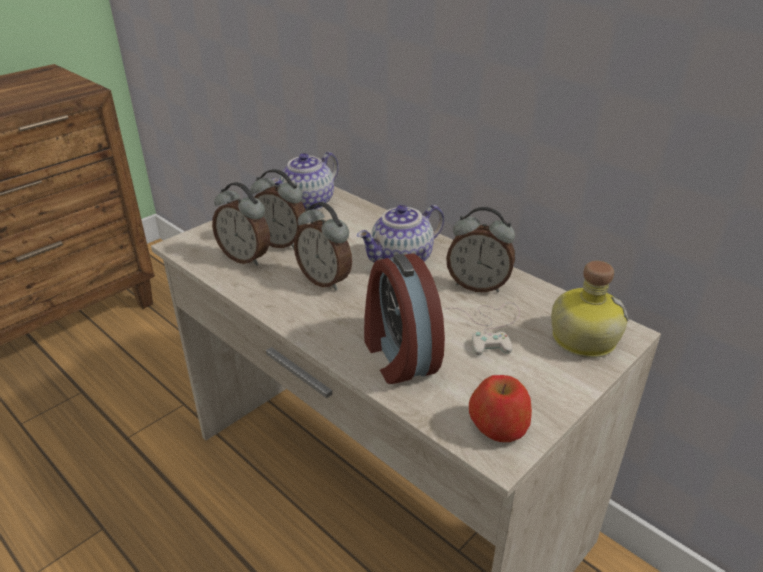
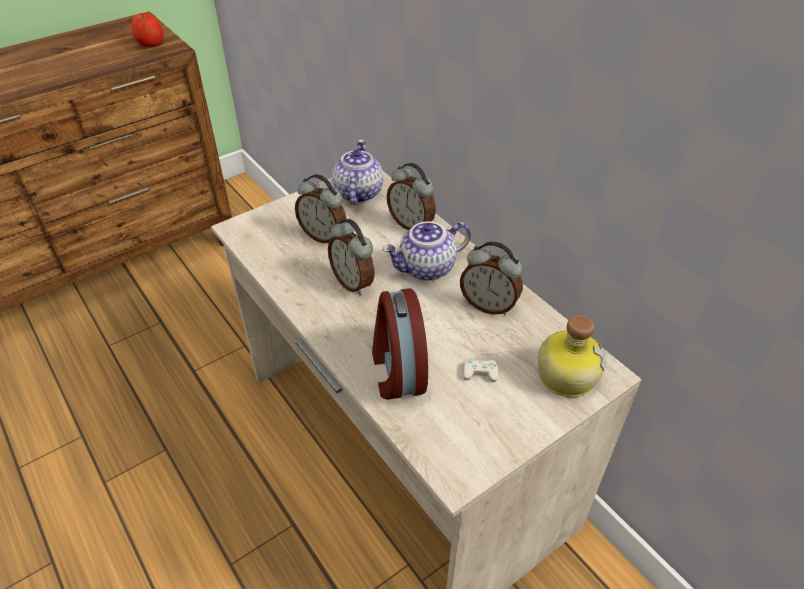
camera: 10 degrees right, 10 degrees up
alarm clock [212,182,270,266] -> alarm clock moved to [387,163,436,230]
teapot [272,152,338,210] -> teapot turned 135 degrees clockwise [332,140,383,205]
apple [469,375,532,442] -> apple moved to [131,13,164,47]

